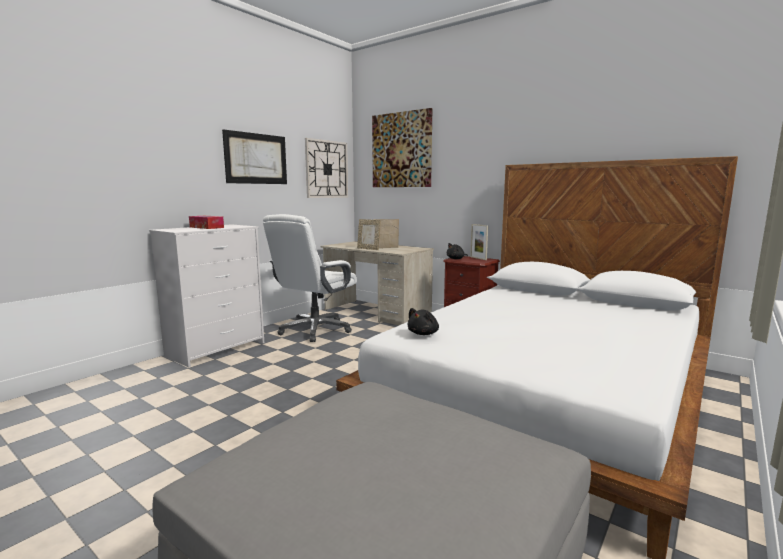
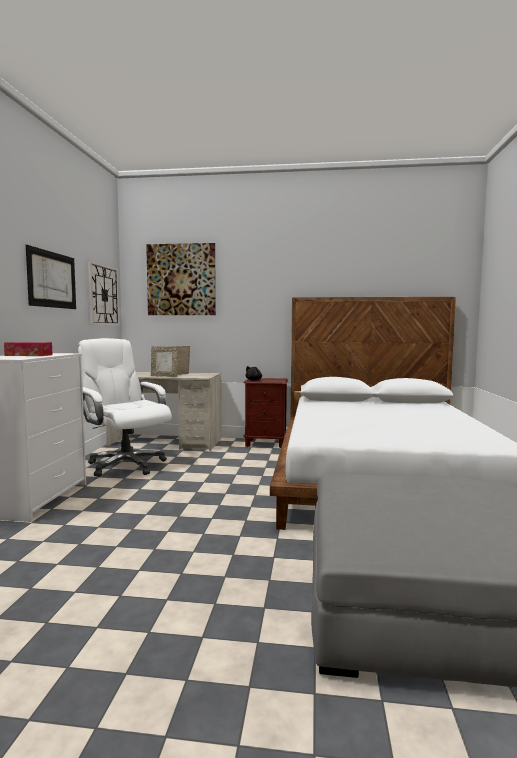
camera: 30 degrees left, 5 degrees down
white office chair [263,214,357,342] -> white office chair turned 135 degrees clockwise [78,338,172,477]
black plush toy [407,308,439,335] -> none
picture frame [470,224,488,260] -> none

